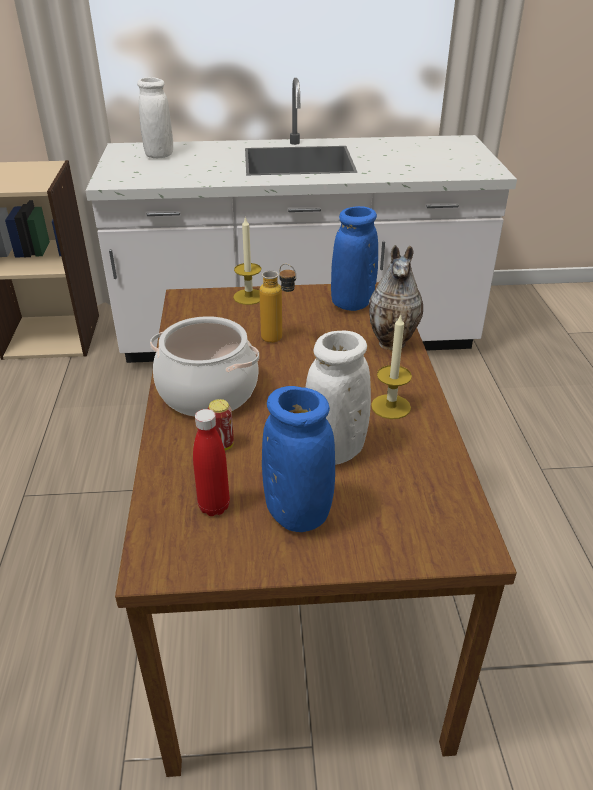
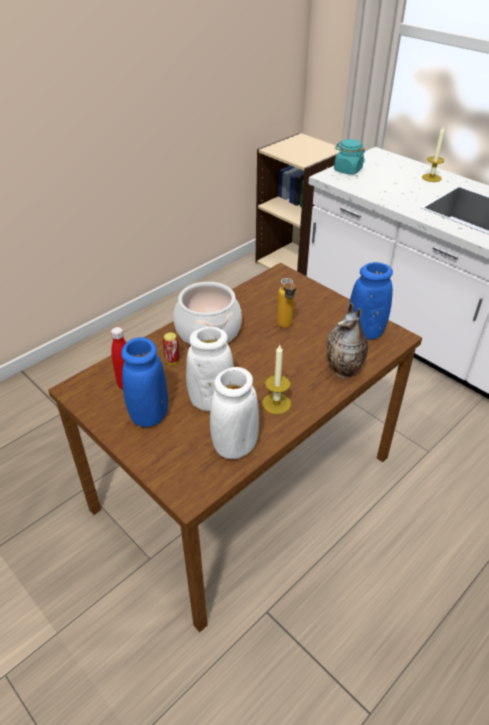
camera: 50 degrees right, 5 degrees up
white vase [137,77,173,158] -> white vase moved to [210,367,259,459]
candle [233,216,261,305] -> candle moved to [422,127,444,182]
none -> turquoise jar [334,139,365,175]

